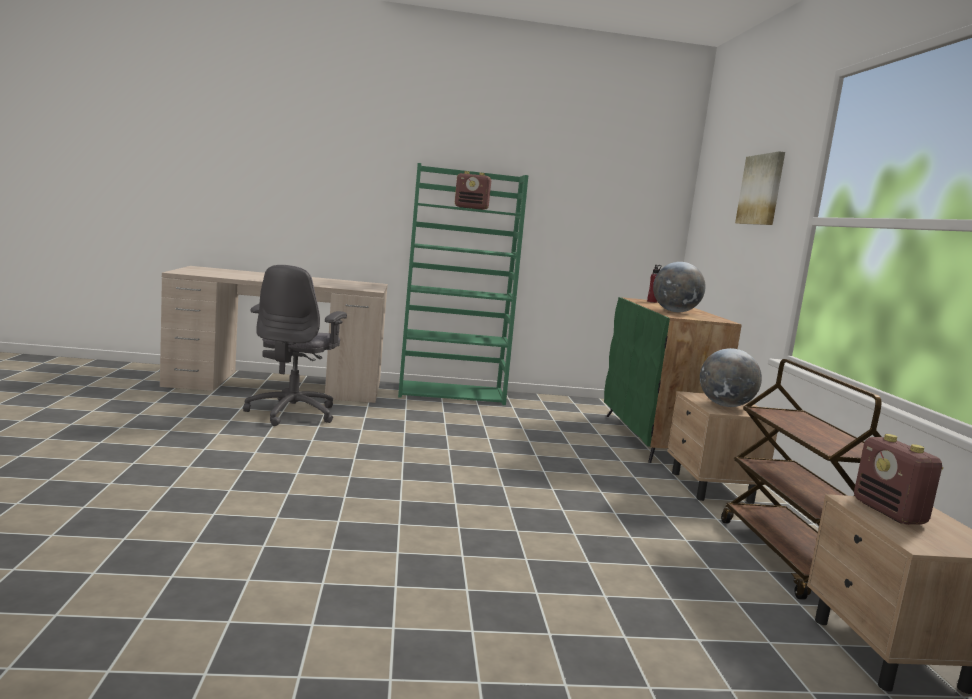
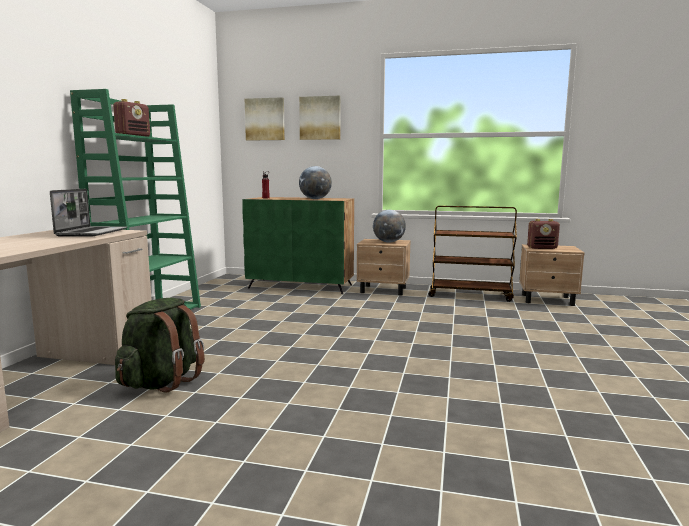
camera: 70 degrees left, 0 degrees up
grey office chair [243,265,347,426] -> green backpack [115,298,205,393]
none -> laptop [50,189,127,237]
none -> picture [245,97,285,141]

